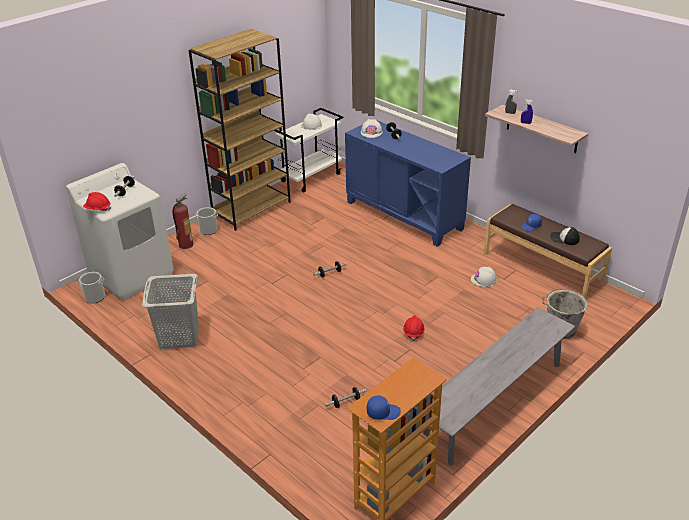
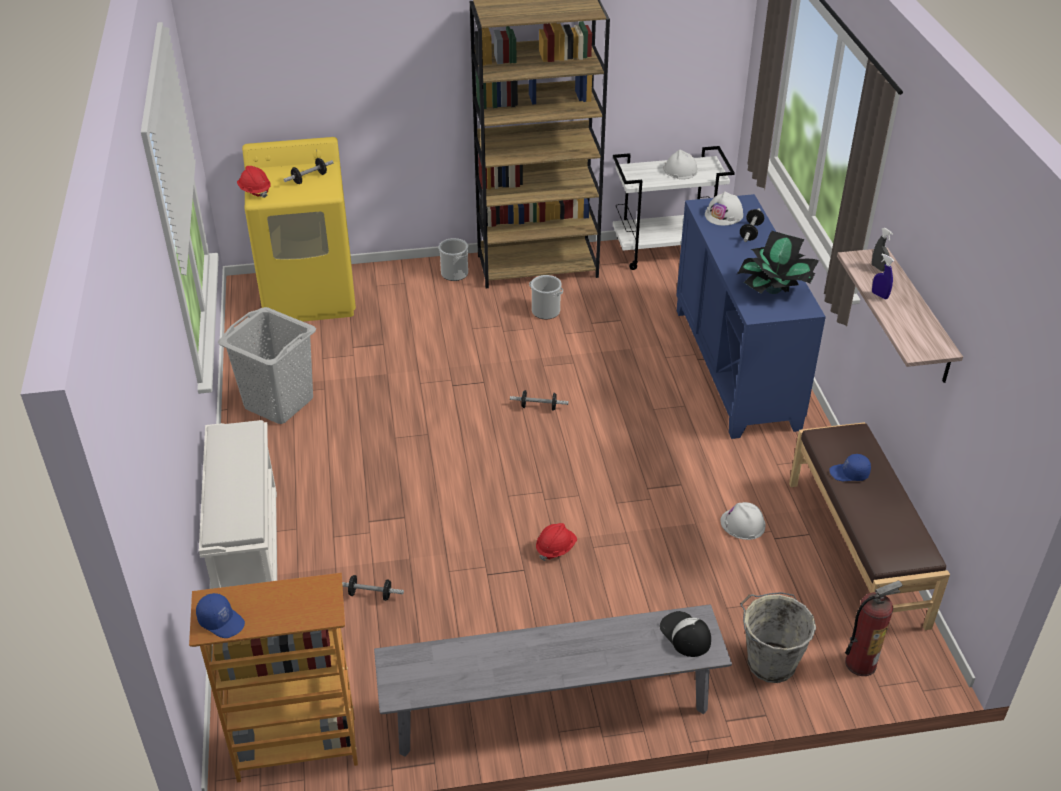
camera: 35 degrees right, 5 degrees up
white washing machine [66,163,174,301] -> yellow washing machine [242,137,356,322]
bucket [77,272,105,303] -> bucket moved to [529,275,563,319]
fire extinguisher [173,194,194,249] -> fire extinguisher moved to [845,580,903,676]
cap [550,227,580,245] -> cap moved to [660,611,711,657]
none -> white shoe rack [199,420,277,589]
none -> potted plant [737,231,819,294]

